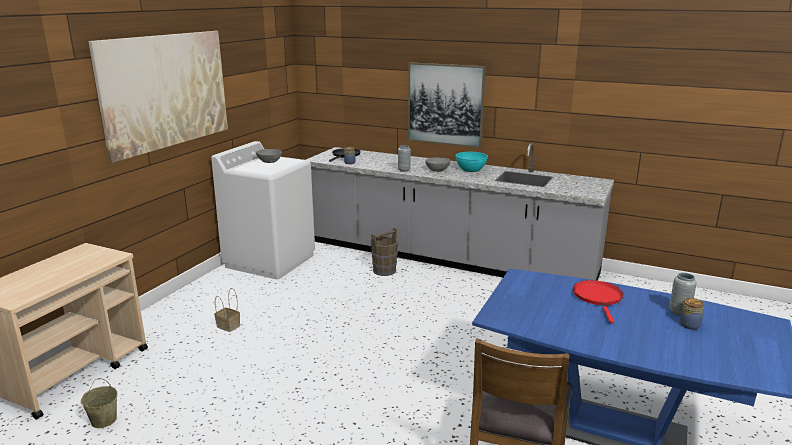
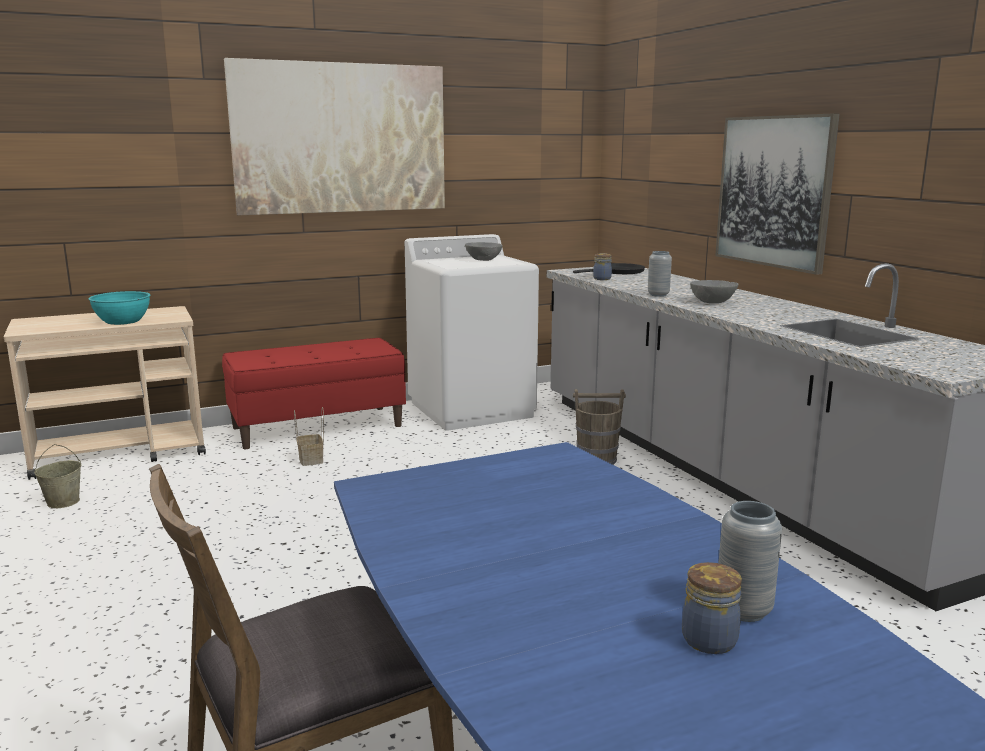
camera: 40 degrees right, 5 degrees down
turquoise bowl [455,152,488,172] -> turquoise bowl moved to [89,291,151,325]
red frying pan [573,280,623,323] -> none
none -> red bench [222,338,406,449]

